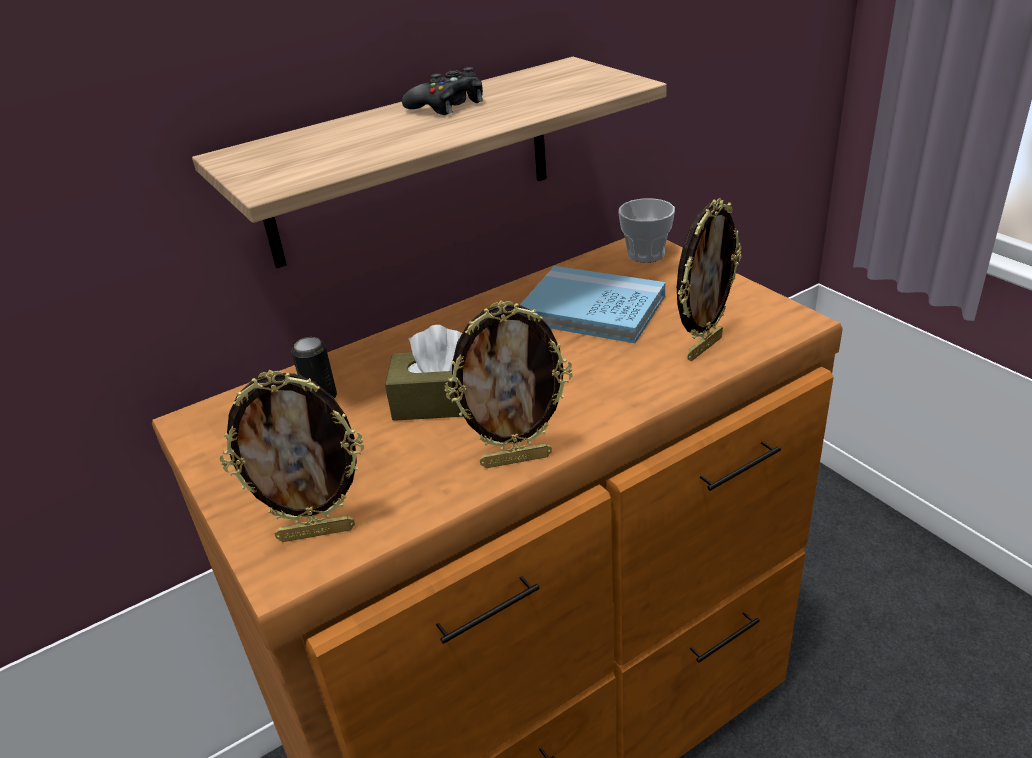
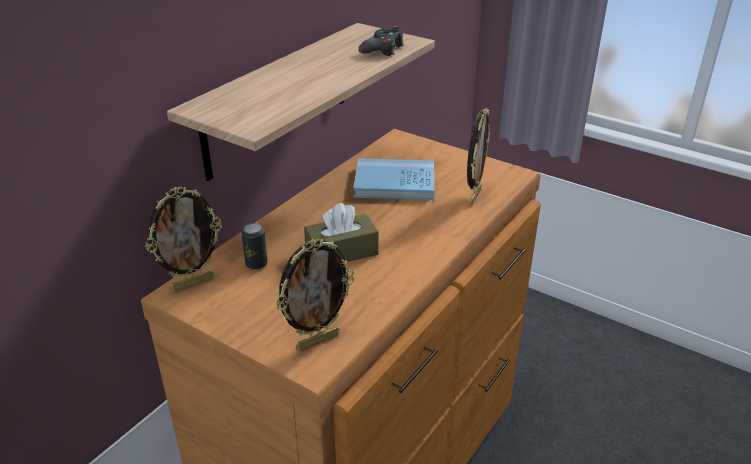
camera: 25 degrees left, 0 degrees up
black game controller [402,67,483,115] -> black game controller moved to [358,26,404,56]
picture frame [445,301,572,468] -> picture frame moved to [145,186,222,292]
cup [618,198,675,263] -> none

